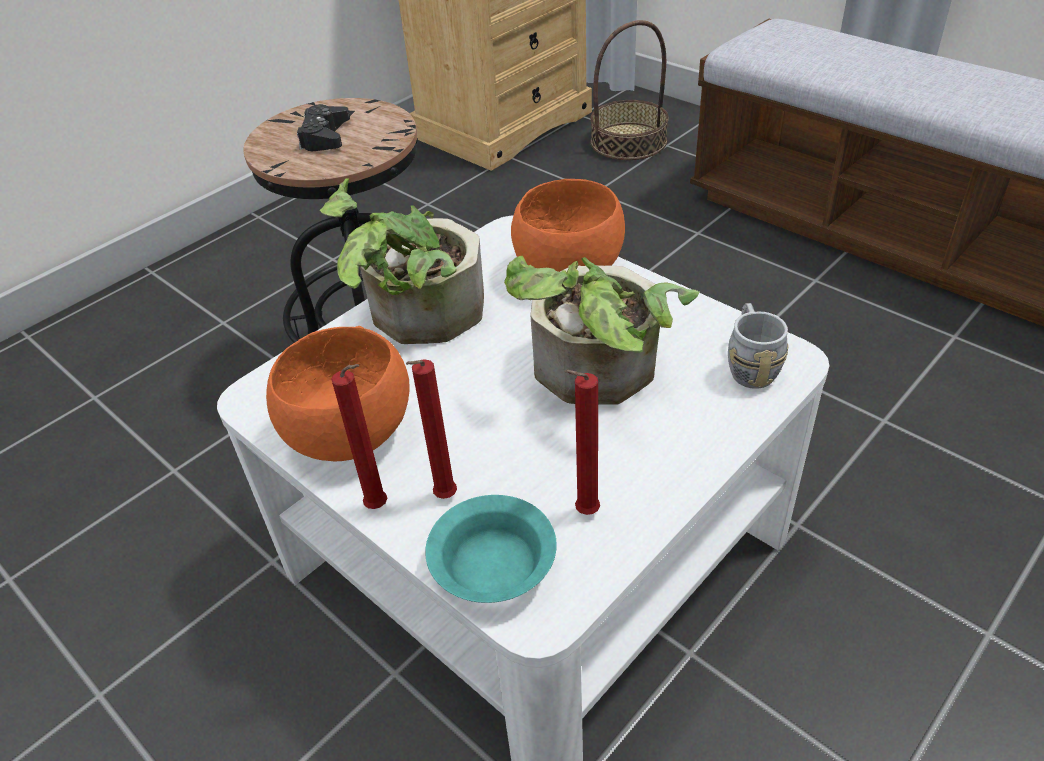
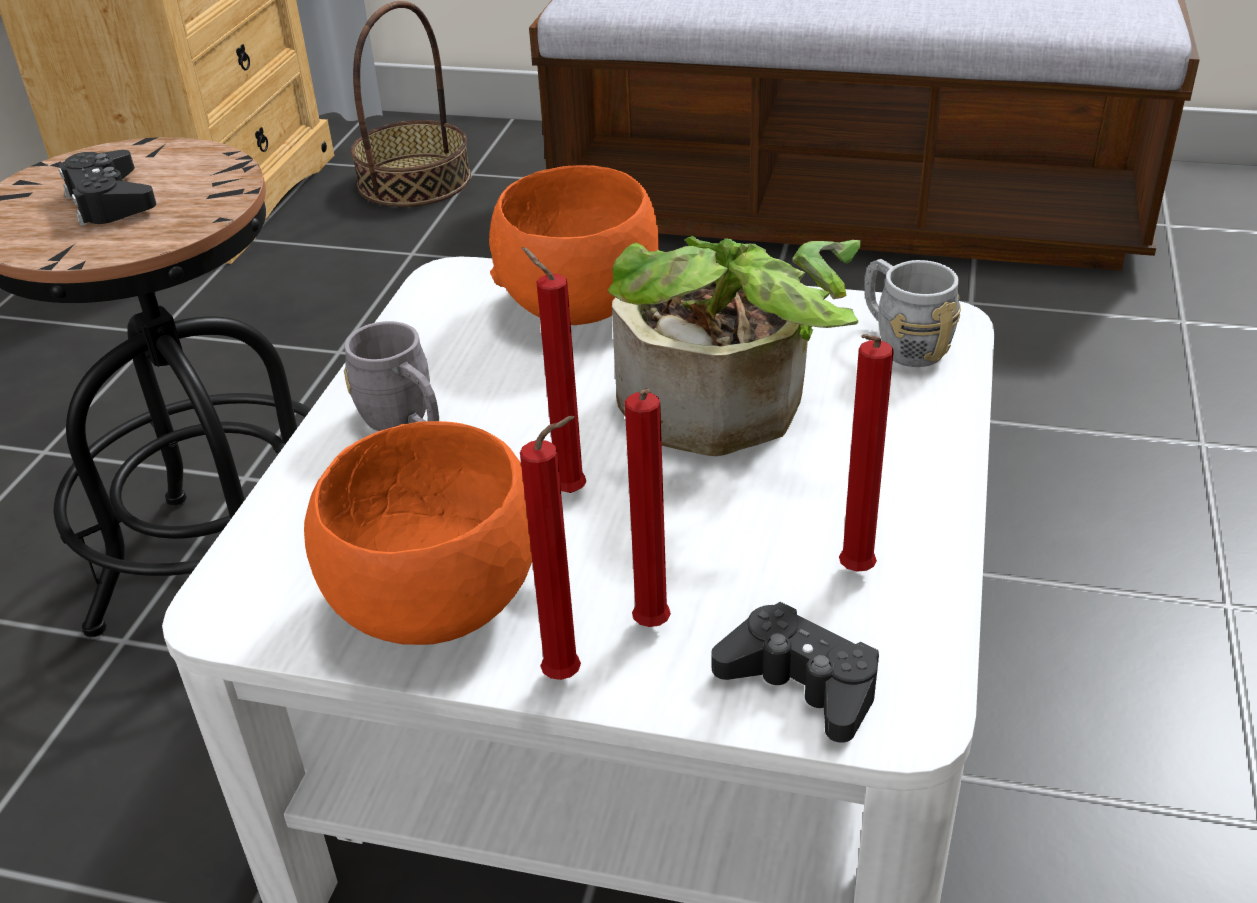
camera: 30 degrees left, 5 degrees down
potted plant [320,178,484,344] -> grey mug [344,321,439,431]
turquoise bowl [425,495,557,603] -> black game controller [712,602,879,743]
none -> red candle [522,247,586,493]

